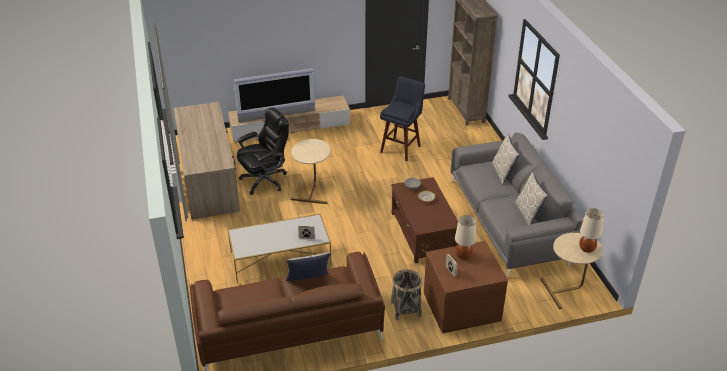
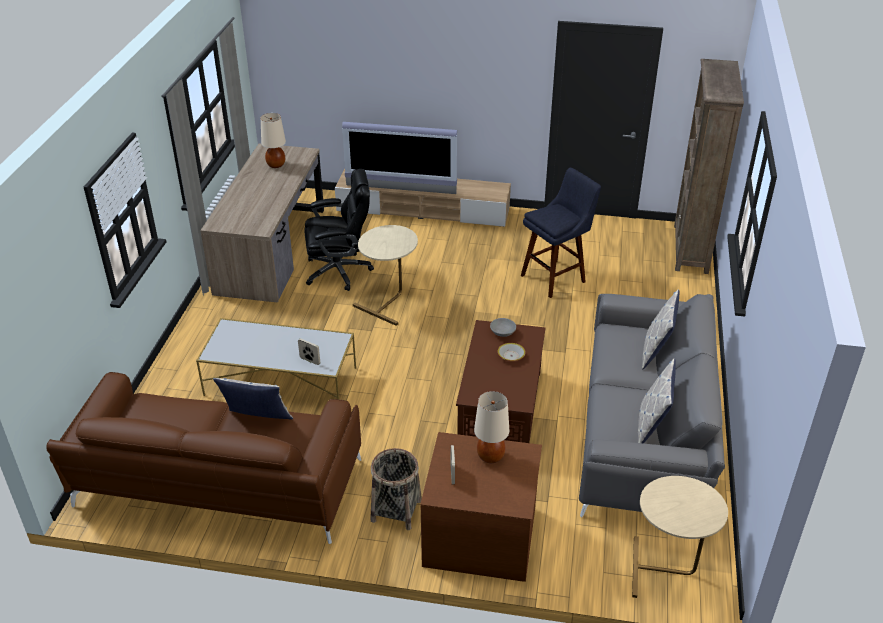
camera: 25 degrees right, 0 degrees up
beige table lamp [579,208,604,253] -> beige table lamp moved to [261,113,286,168]

